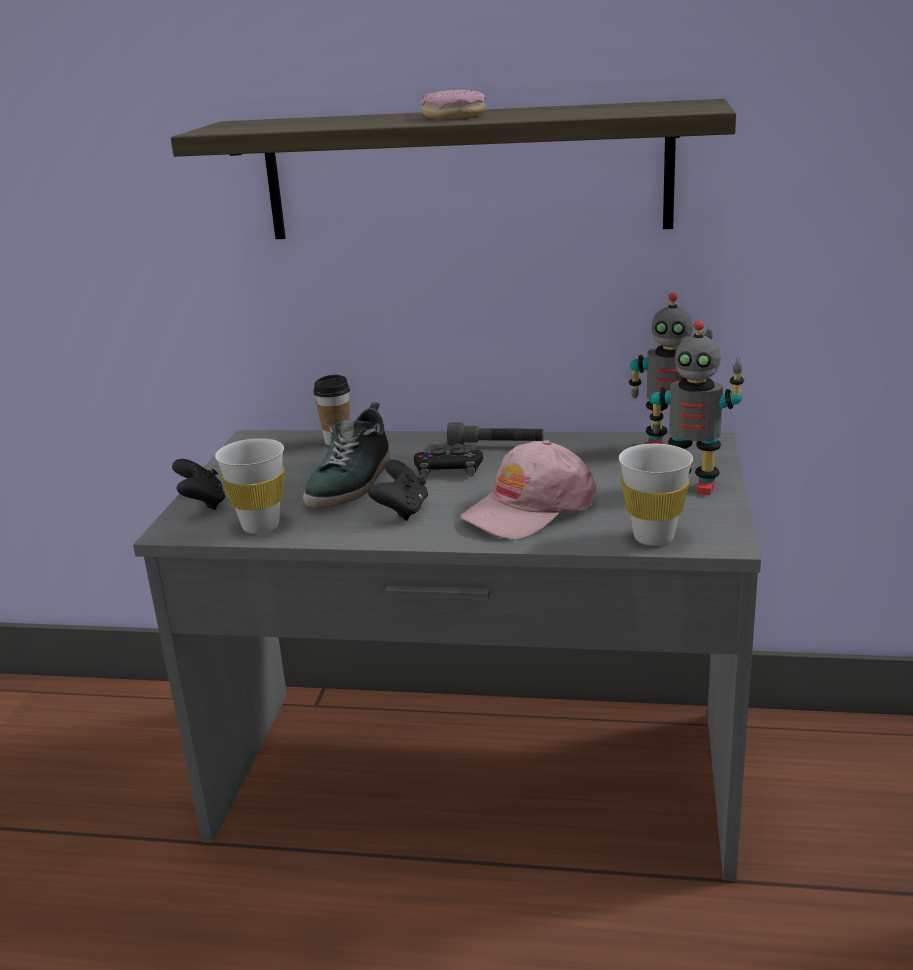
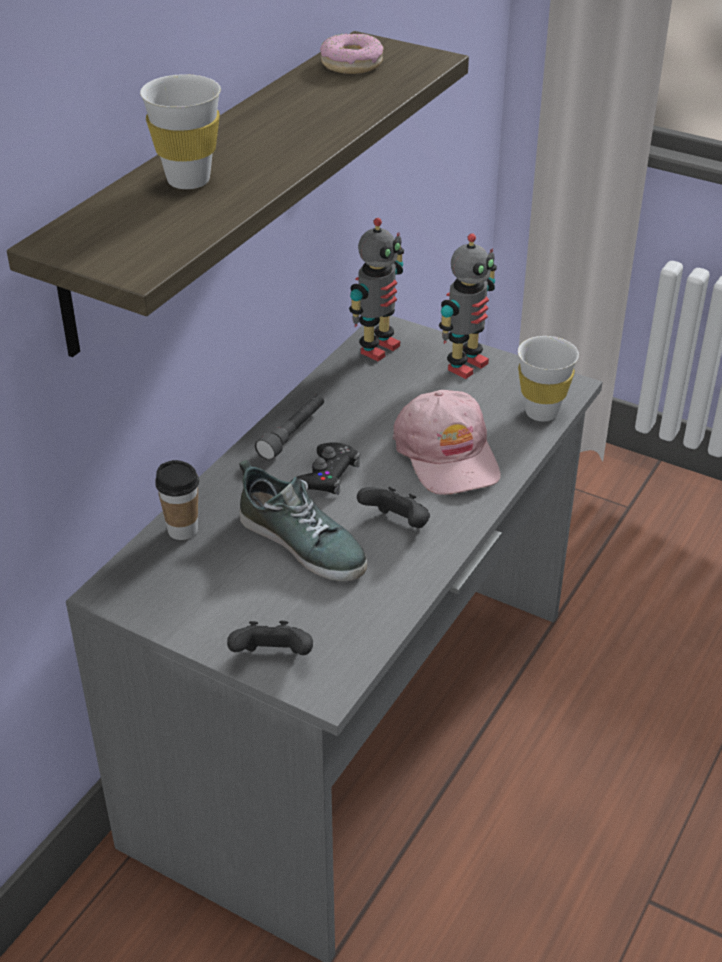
camera: 70 degrees left, 15 degrees up
white cup [215,438,285,534] -> white cup moved to [140,74,221,189]
donut [421,89,486,119] -> donut moved to [320,34,383,74]

